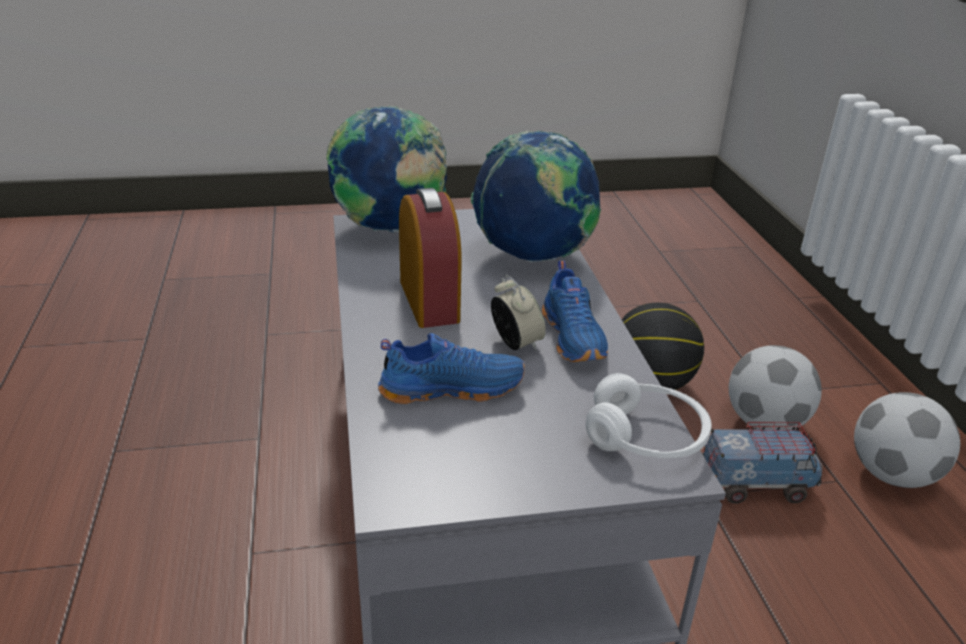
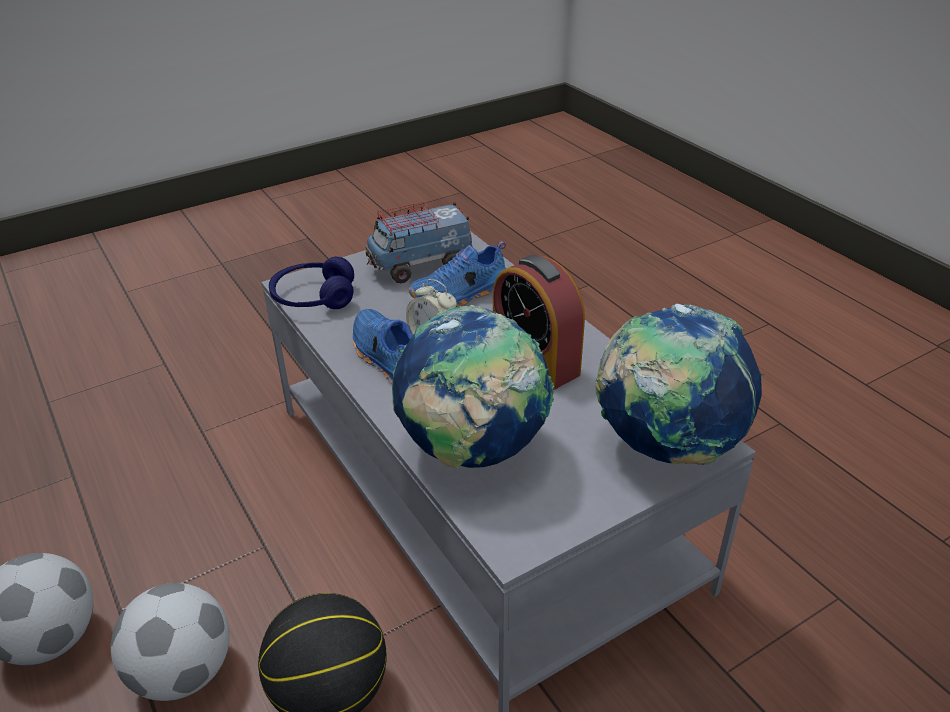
camera: 160 degrees right, 5 degrees up
white headphones [586,373,712,458] -> blue headphones [269,257,354,309]
toy truck [703,422,823,504] -> toy truck moved to [366,202,472,283]

